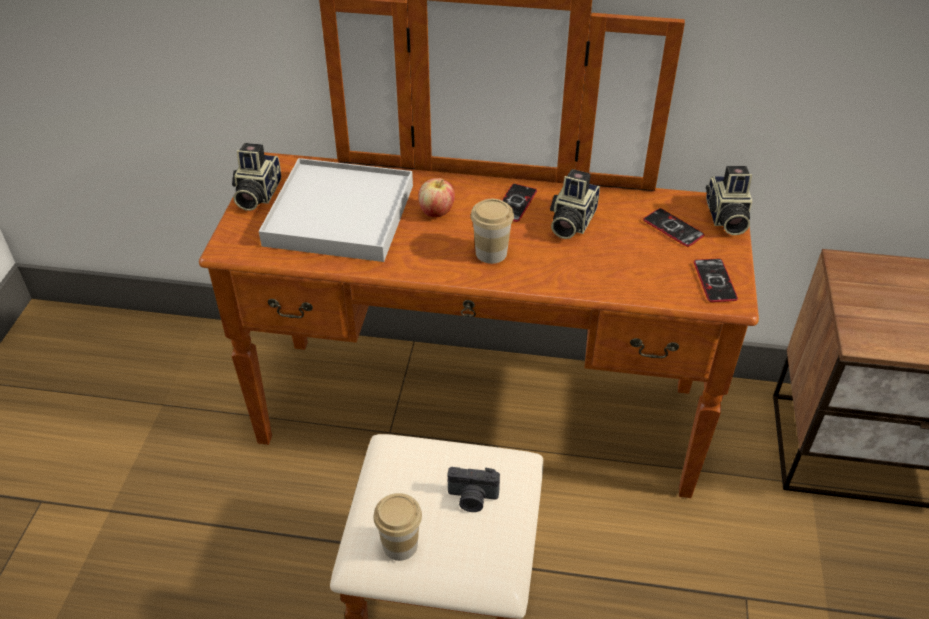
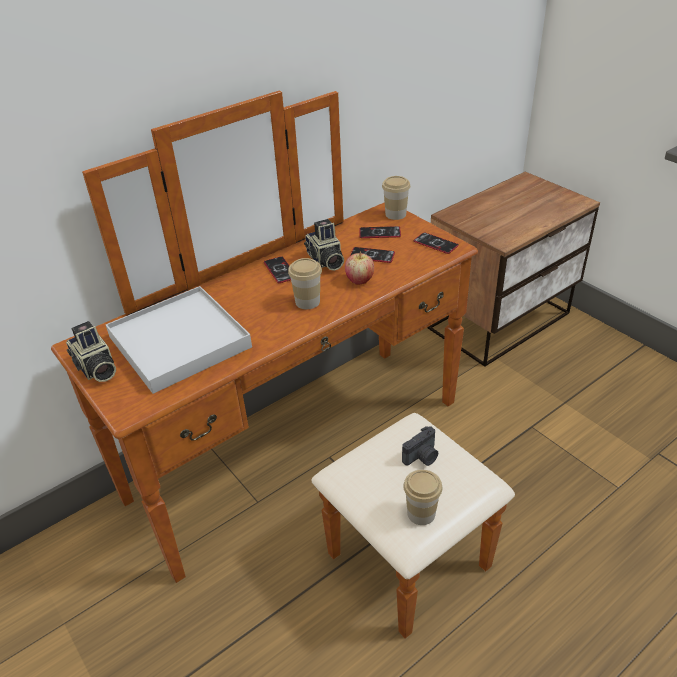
camera: 45 degrees left, 5 degrees down
apple [418,178,455,218] -> apple moved to [345,252,374,284]
camera [706,166,752,235] -> cup [382,176,410,220]
none -> phone [350,247,395,263]

